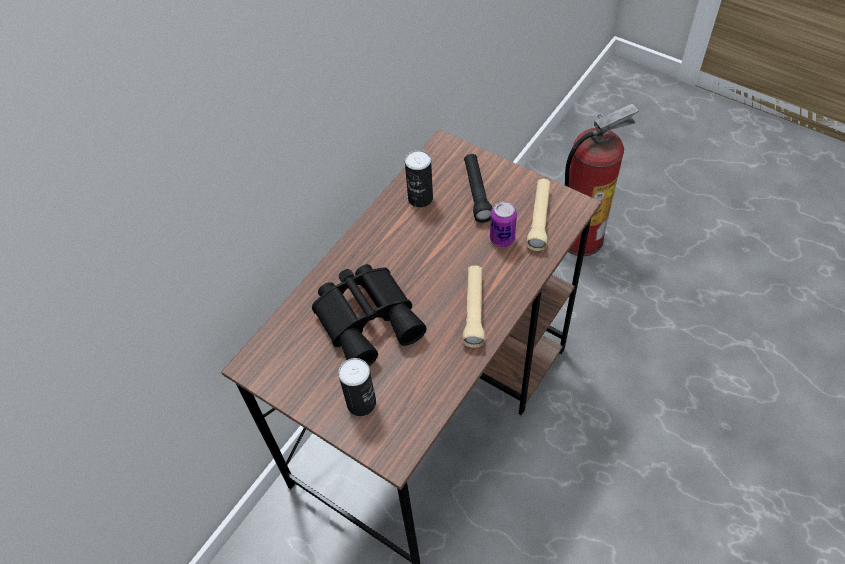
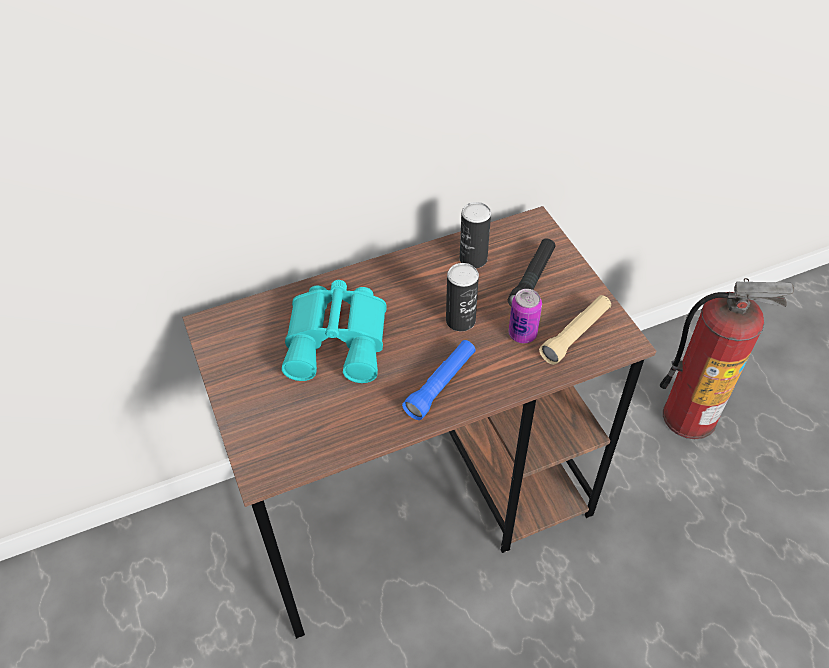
camera: 30 degrees right, 5 degrees down
black binoculars [312,264,427,366] -> turquoise binoculars [282,280,387,383]
can [338,358,376,416] -> can moved to [446,263,479,331]
beige flashlight [463,265,485,348] -> blue flashlight [402,340,476,420]

